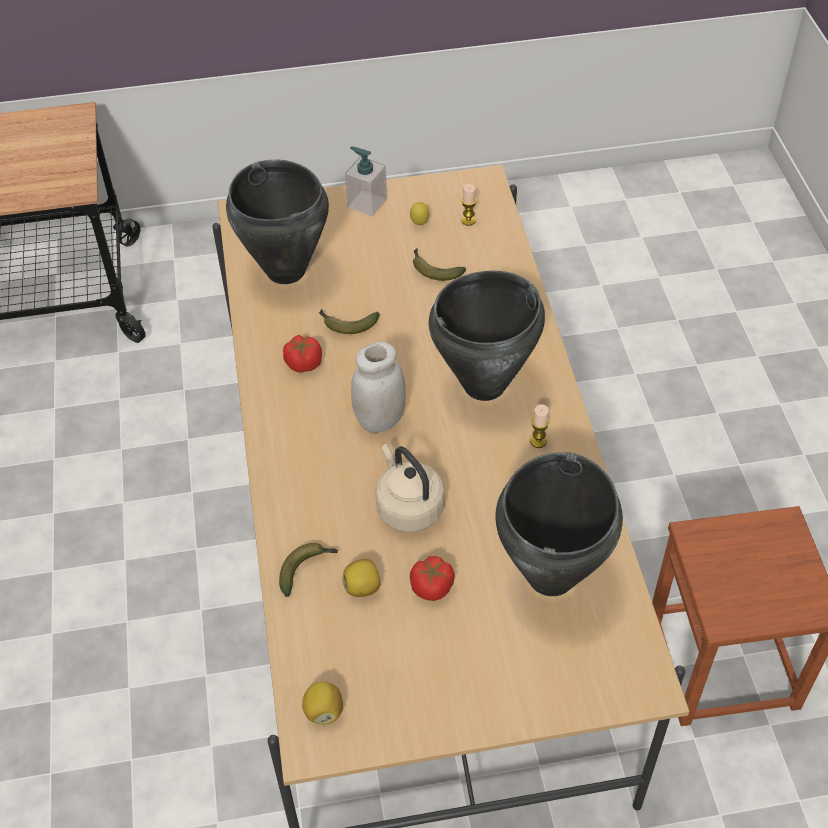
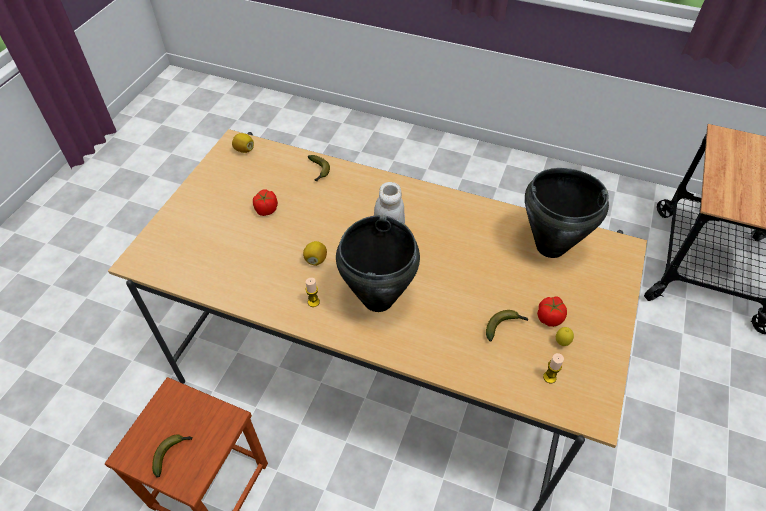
camera: 120 degrees right, 0 degrees up
tomato [283,335,322,373] -> tomato moved to [537,296,567,327]
banana [319,309,380,334] -> banana moved to [152,434,193,478]
lemon [342,559,381,597] -> lemon moved to [303,241,327,266]
soap dispenser [345,146,387,216] -> none
beige kettle [375,444,445,532] -> none
black cooking pot [495,452,623,596] -> none

